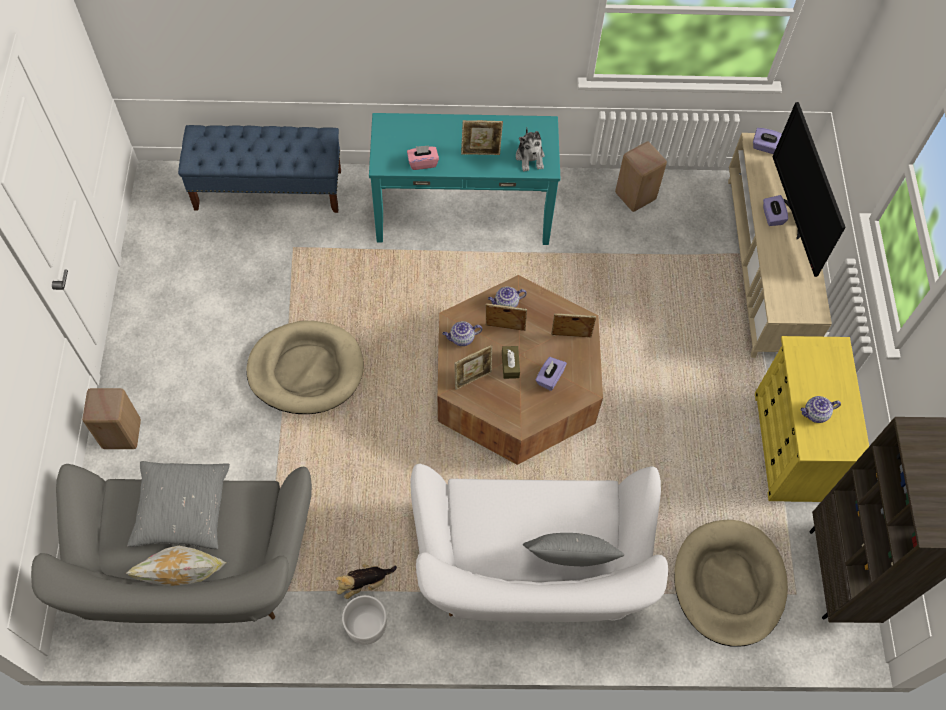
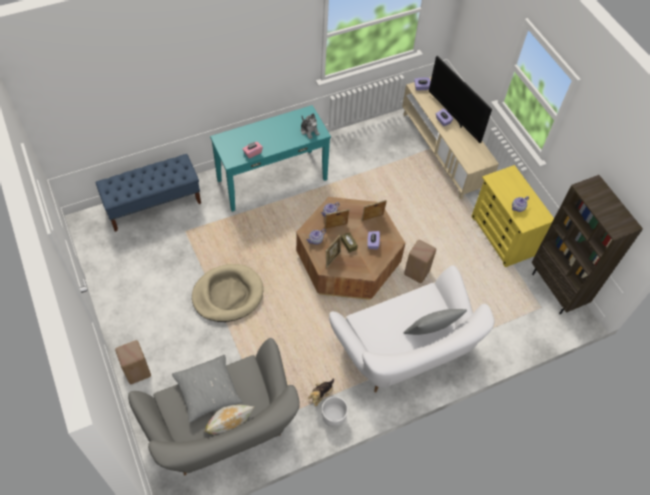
camera: 25 degrees left, 5 degrees down
picture frame [461,120,503,155] -> none
beige stool [615,141,667,212] -> beige stool moved to [404,240,436,283]
beige dog bed [674,520,788,647] -> none

